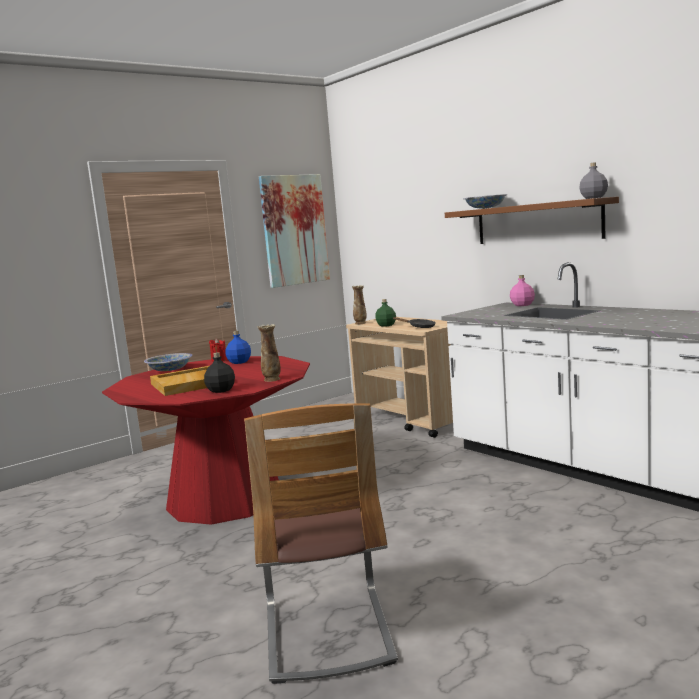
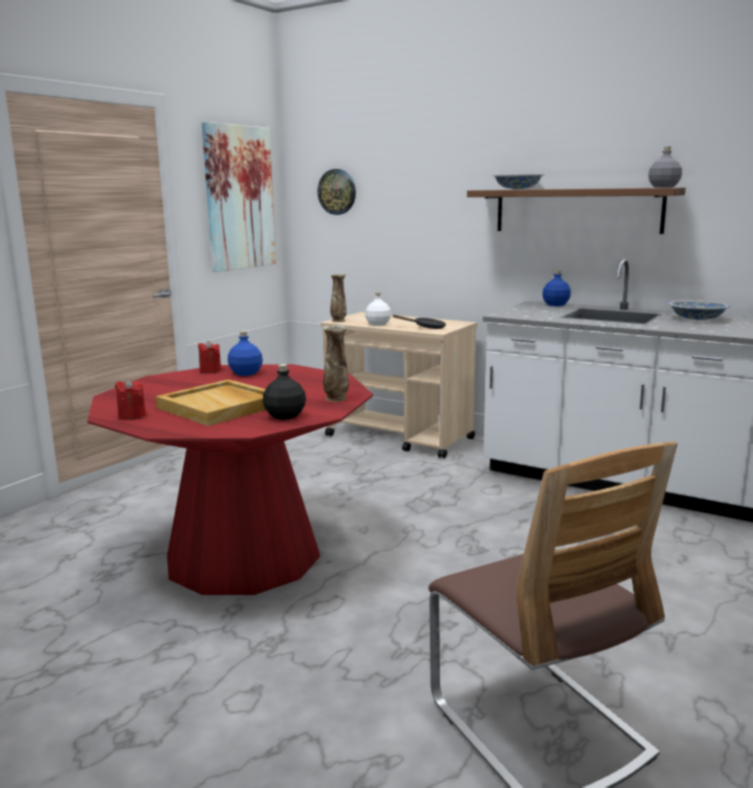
camera: 20 degrees left, 5 degrees up
bowl [144,353,192,371] -> bowl moved to [668,300,731,320]
green bottle [375,299,396,327] -> white bottle [365,292,391,326]
pink bottle [510,275,535,306] -> blue bottle [542,270,571,306]
none -> red candle [115,379,146,420]
none -> wall clock [318,169,356,215]

